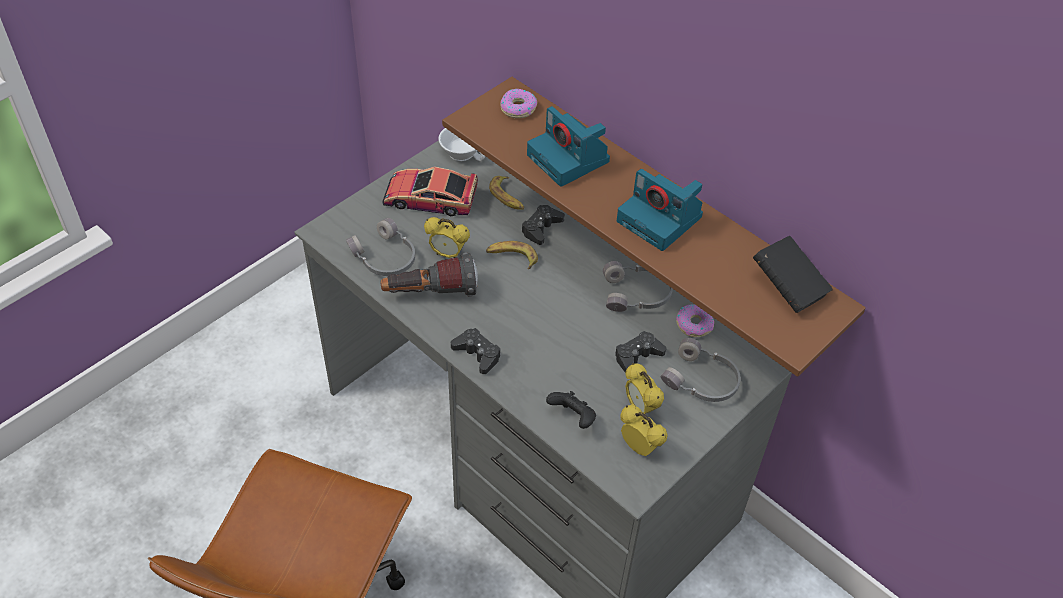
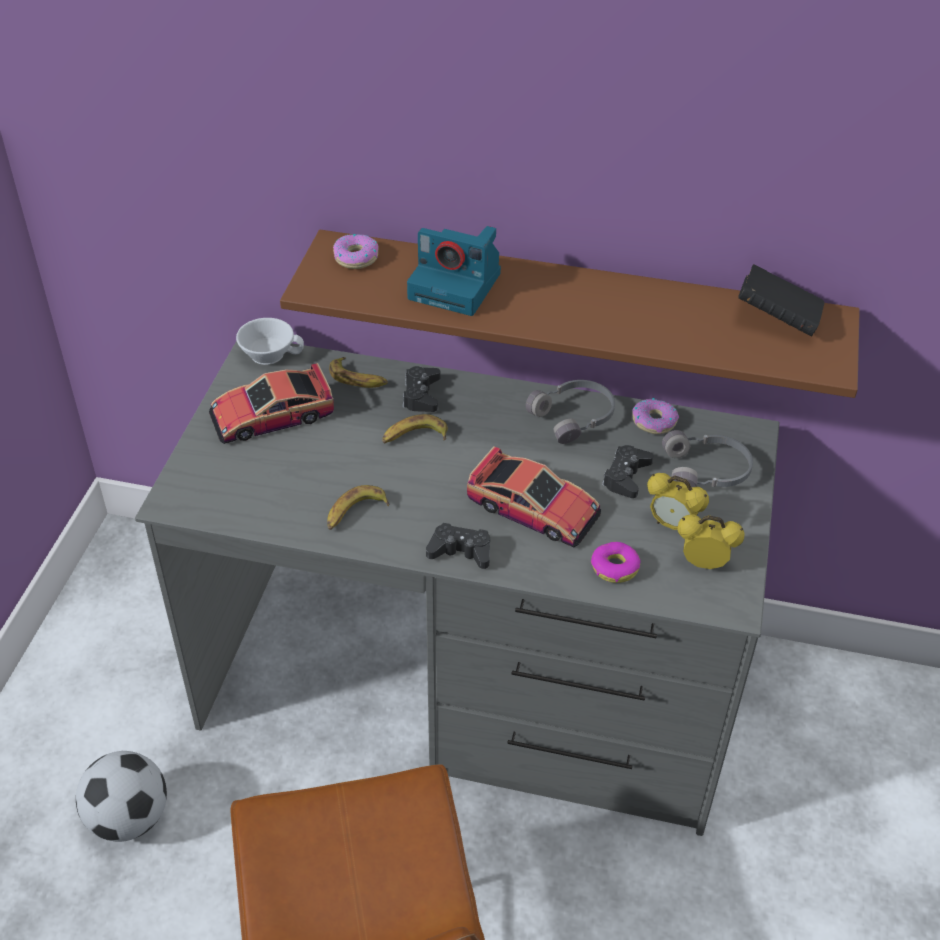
camera: 30 degrees left, 5 degrees down
grey headphones [346,218,415,276] -> none
flashlight [381,253,478,297] -> banana [327,485,389,530]
alarm clock [424,217,470,258] -> none
black game controller [546,391,596,429] -> donut [591,542,640,583]
camera [617,169,703,251] -> none
none -> football [76,751,167,842]
none -> toy car [467,446,601,547]

